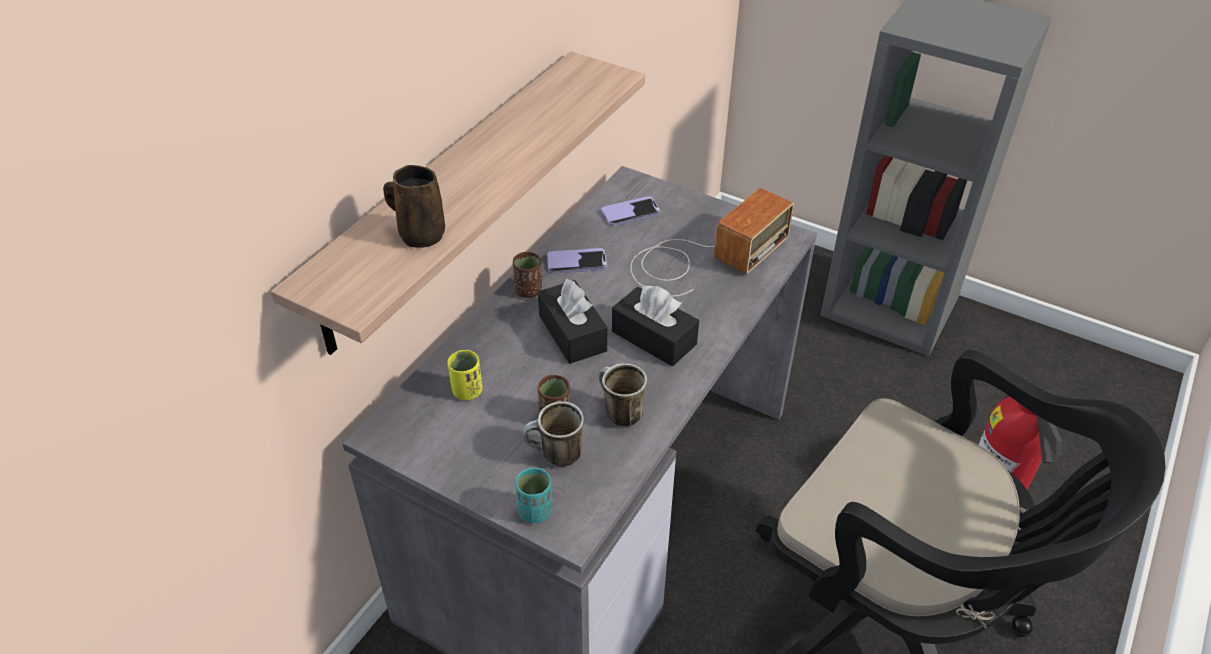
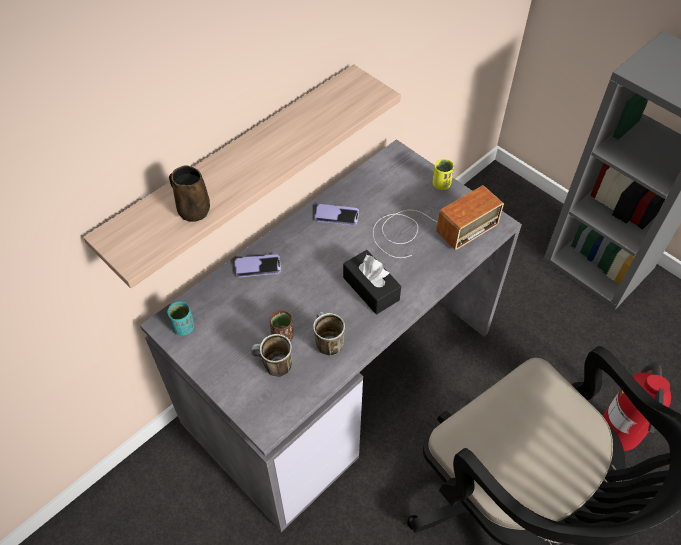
camera: 15 degrees right, 10 degrees up
yellow cup [447,350,483,400] -> yellow cup moved to [433,159,454,190]
brown cup [513,252,542,298] -> none
turquoise cup [516,468,552,523] -> turquoise cup moved to [167,301,194,336]
black tissue box [538,278,607,364] -> none
phone [602,196,660,226] -> phone moved to [235,254,281,278]

